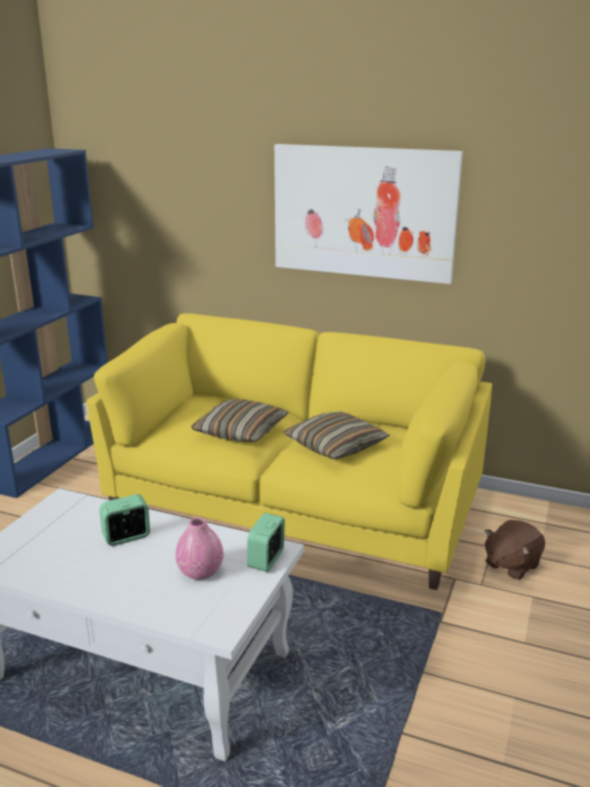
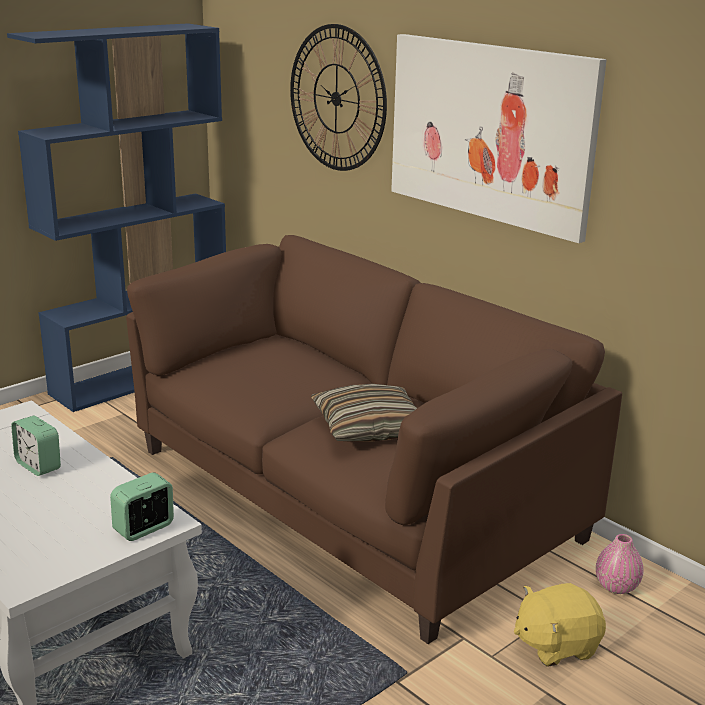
camera: 25 degrees right, 0 degrees up
yellow sofa [86,313,492,590] -> brown sofa [126,235,622,644]
alarm clock [99,494,150,546] -> alarm clock turned 135 degrees counterclockwise [11,416,61,476]
pink vase [175,518,223,580] -> pink vase moved to [596,534,644,594]
pillow [191,399,289,442] -> none
brown plush toy [485,520,545,580] -> yellow plush toy [514,583,606,667]
none -> wall clock [290,24,387,171]

